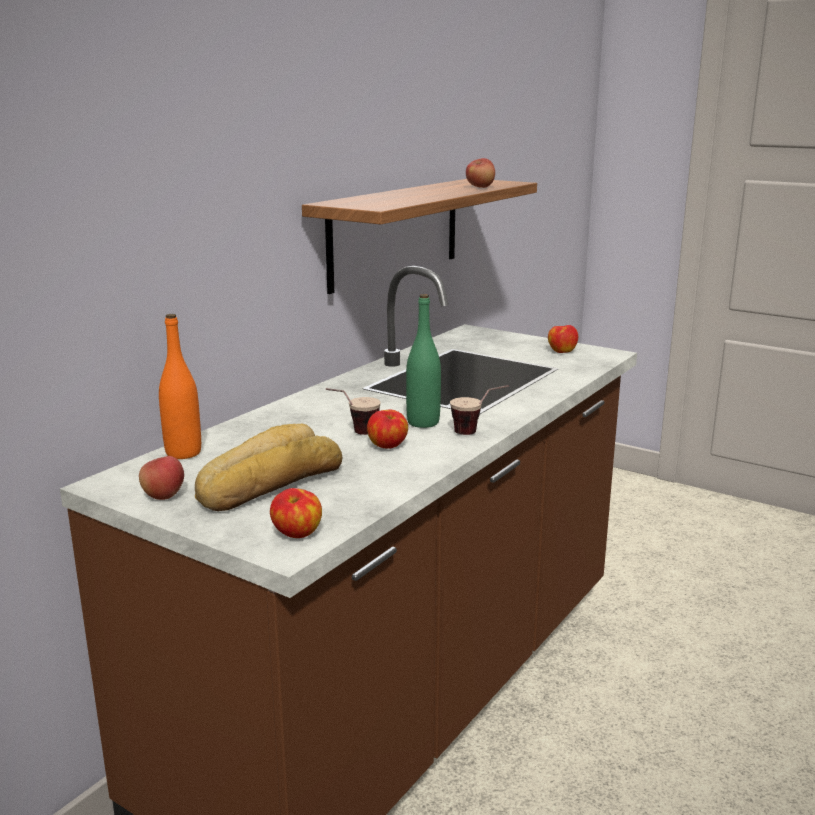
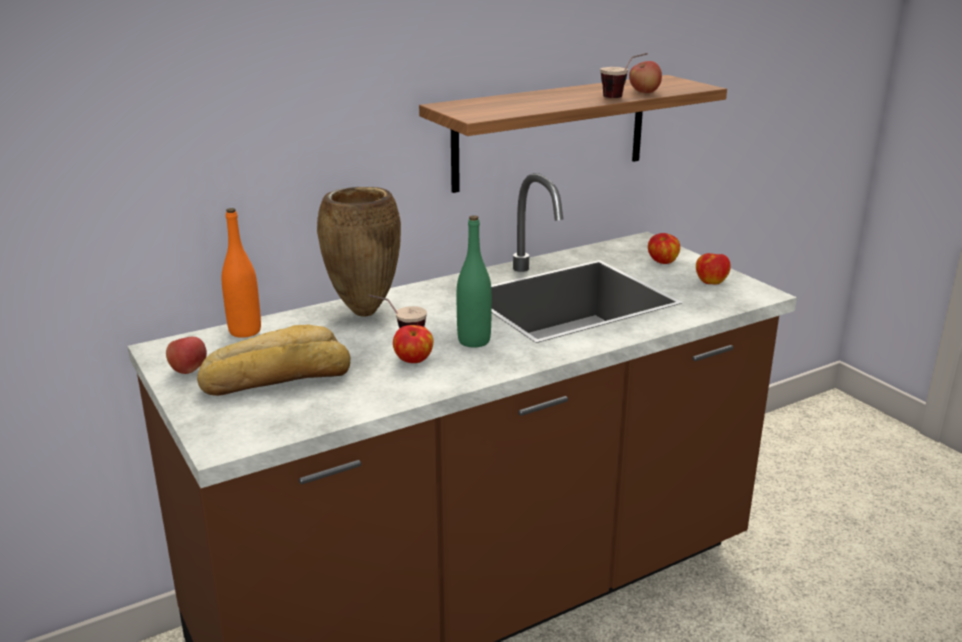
camera: 25 degrees right, 5 degrees up
apple [270,488,322,538] -> apple moved to [648,233,680,264]
cup [450,385,509,435] -> cup moved to [600,53,648,98]
none -> brown vase [317,187,401,316]

